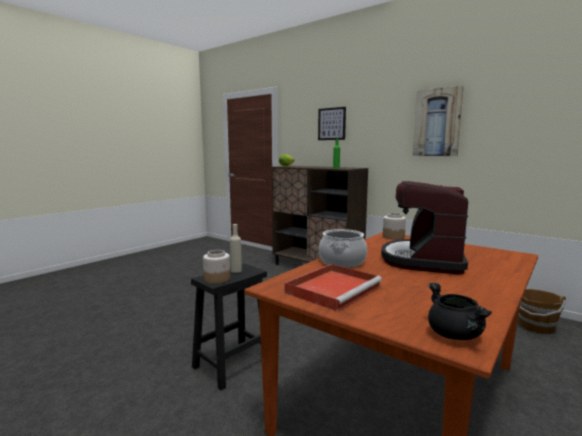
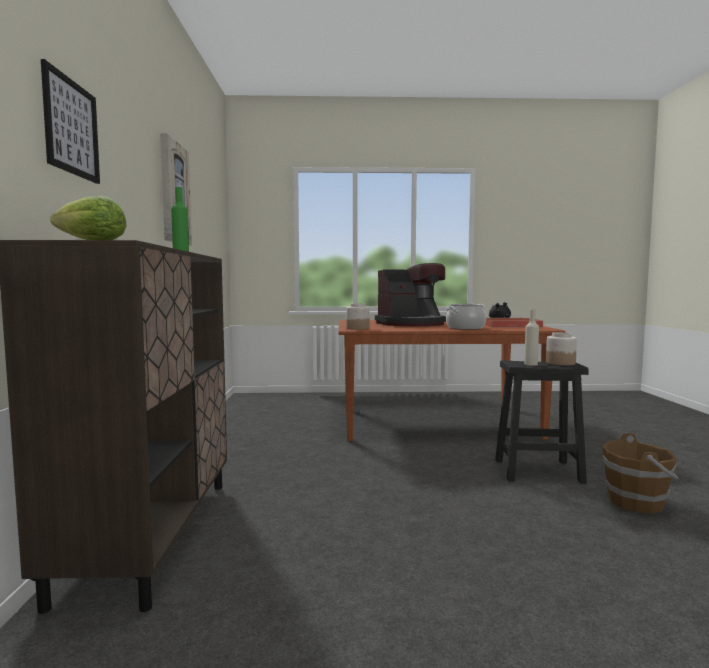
camera: 130 degrees left, 5 degrees down
brown bucket [518,289,566,334] -> brown bucket moved to [602,433,678,514]

